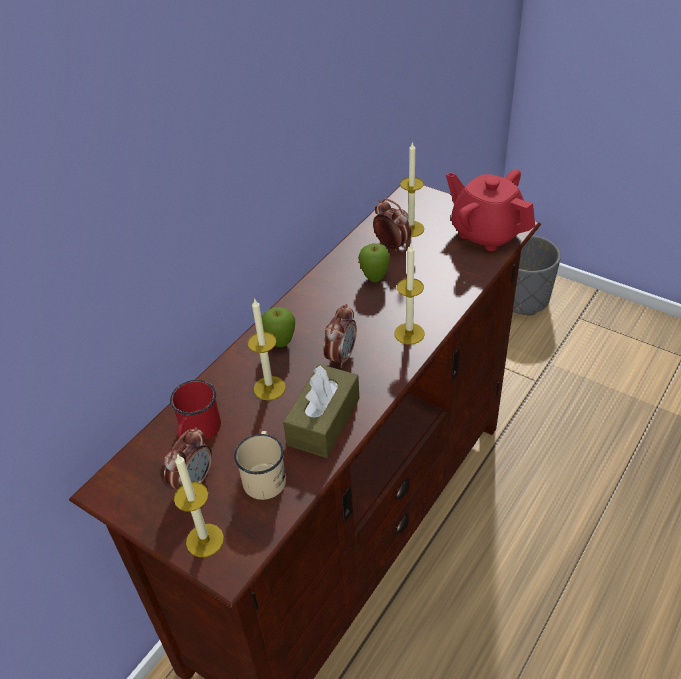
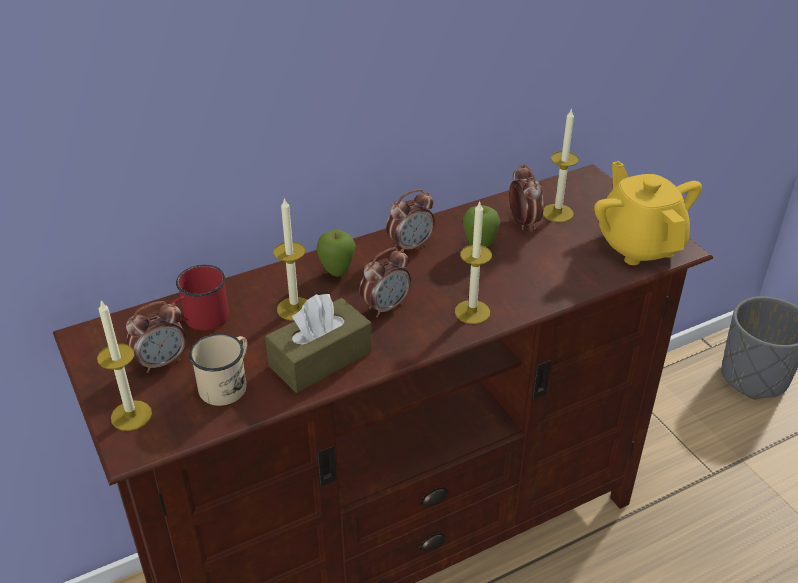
camera: 25 degrees right, 5 degrees down
red teapot [446,170,535,251] -> yellow teapot [594,161,702,265]
none -> alarm clock [386,189,435,250]

